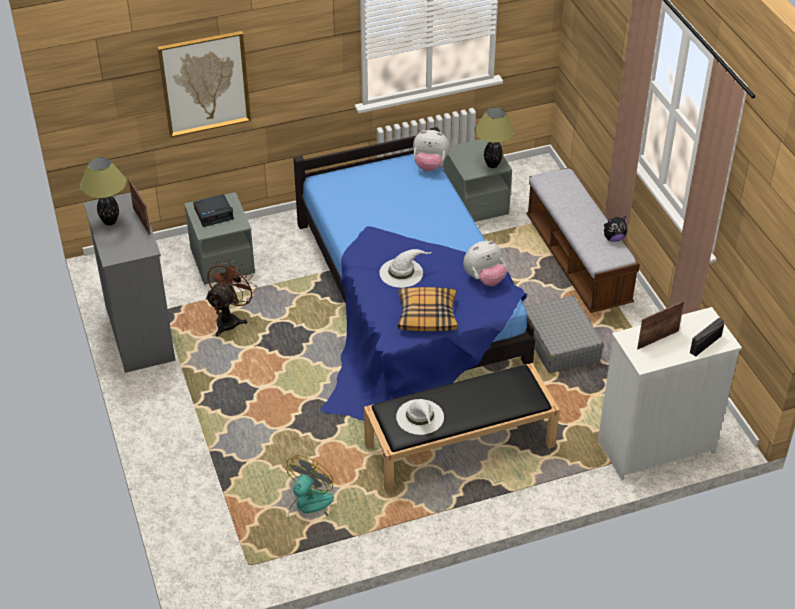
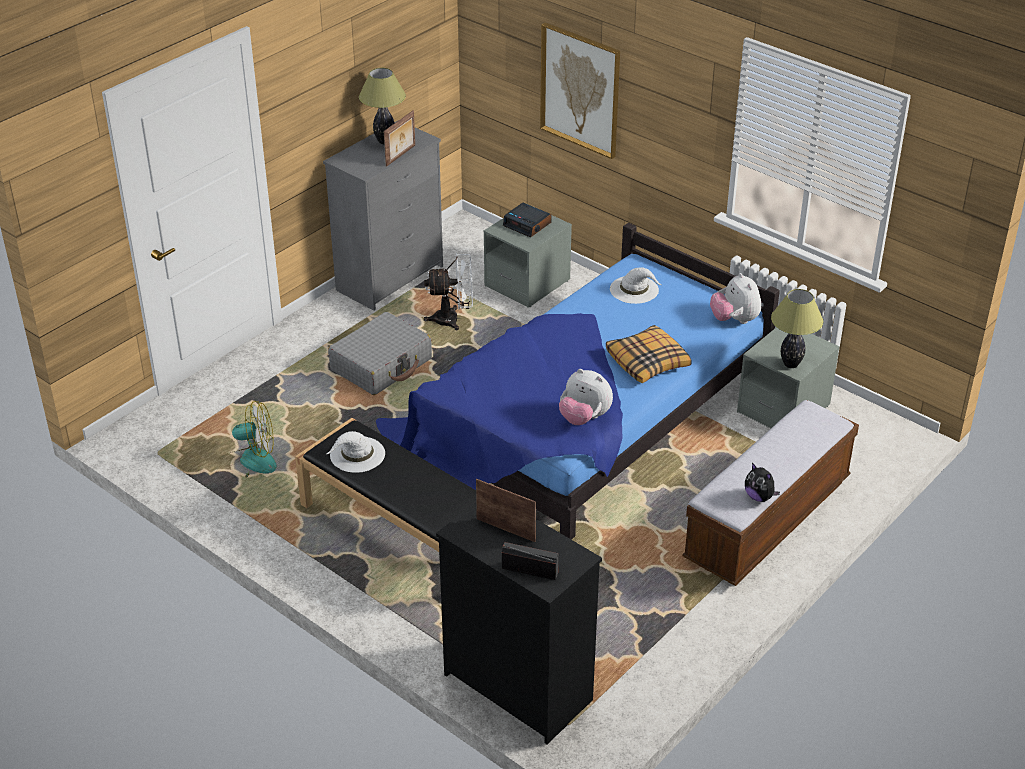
camera: 60 degrees right, 5 degrees down
brown fan [206,259,257,336] -> white fan [424,253,473,330]
white hat [379,249,432,288] -> white hat moved to [610,267,662,304]
pillow [398,287,457,331] -> pillow moved to [606,325,692,383]
grey suitcase [525,295,604,373] -> grey suitcase moved to [328,312,432,395]
white dresser [598,307,742,480] -> black dresser [436,502,602,744]

